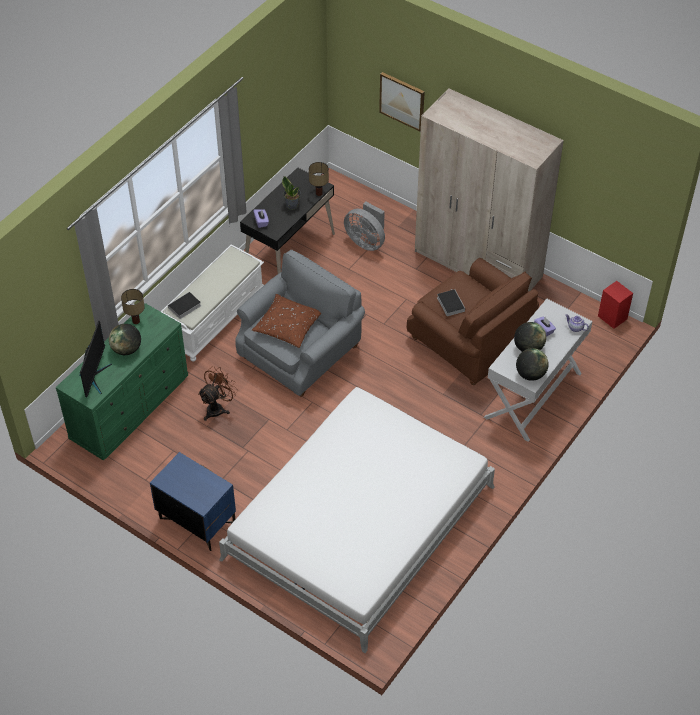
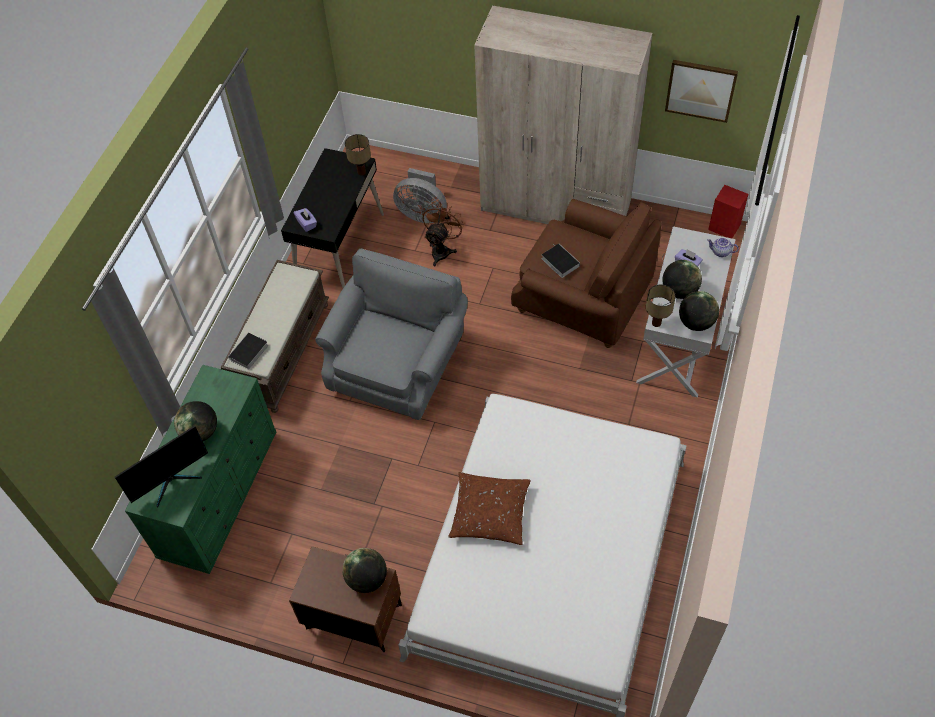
camera: 15 degrees left, 5 degrees up
monitor [79,321,112,398] -> monitor turned 60 degrees clockwise [115,426,208,508]
table lamp [121,289,145,324] -> table lamp moved to [646,284,676,327]
blue nightstand [150,452,236,551] -> brown nightstand [289,546,402,652]
white bench [161,244,264,361] -> brown bench [221,260,329,413]
brown fan [198,366,238,421] -> brown fan moved to [423,203,465,266]
brown pillow [252,294,321,348] -> brown pillow moved to [449,472,531,545]
potted plant [282,176,301,210] -> none
picture [379,72,425,132] -> picture moved to [665,60,738,123]
none -> globe [342,548,387,593]

